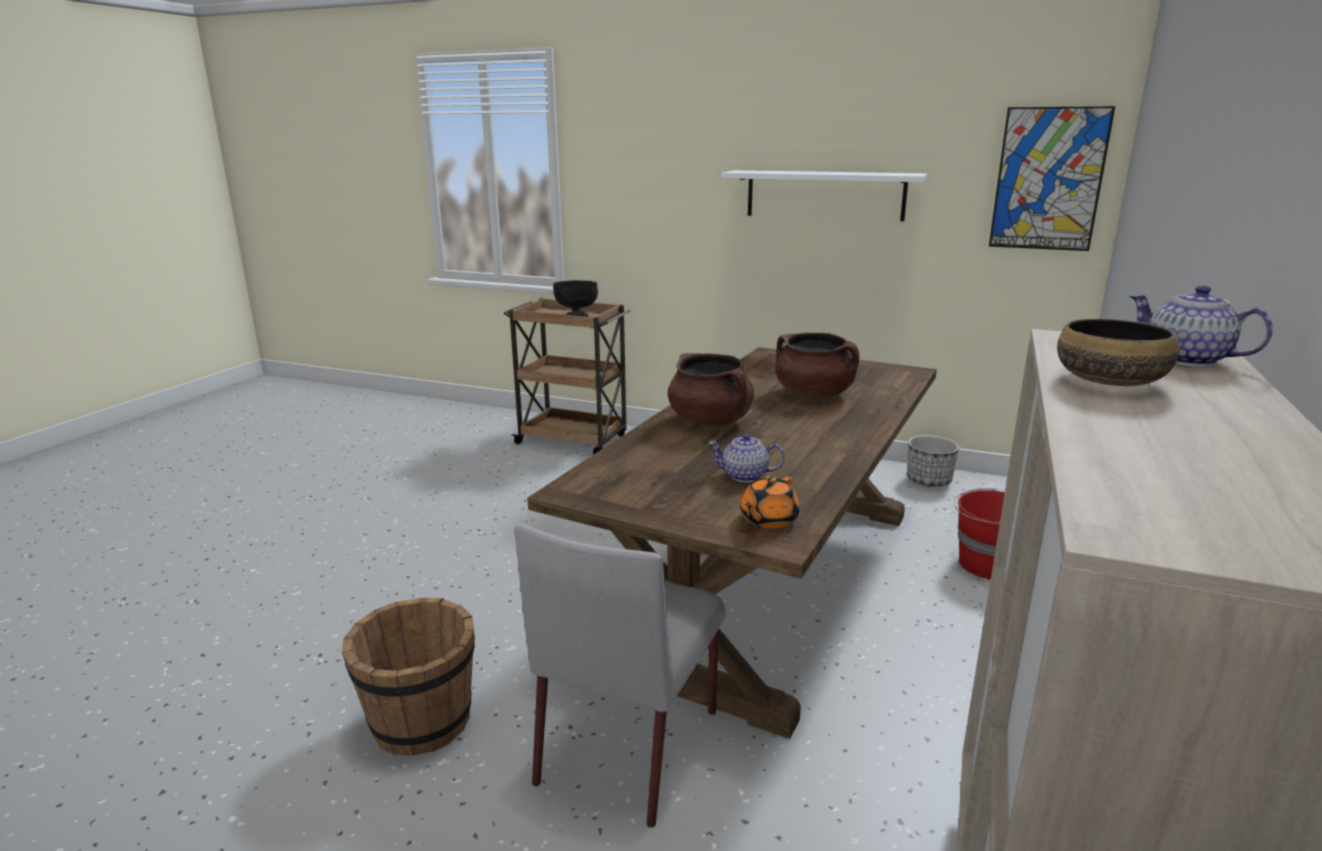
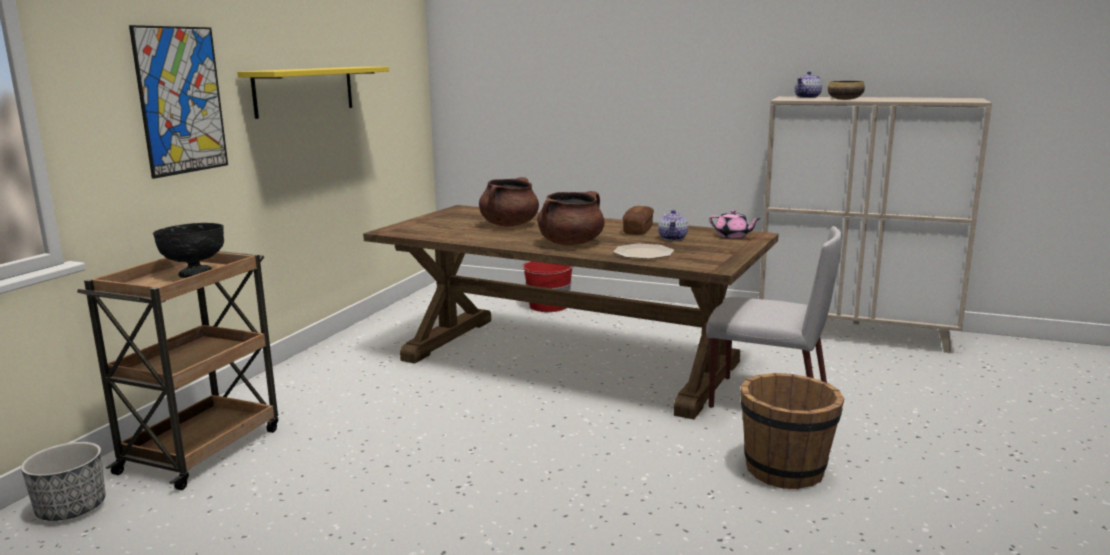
camera: 90 degrees left, 5 degrees down
white shelf [721,170,927,221] -> yellow shelf [237,67,389,119]
orange teapot [740,476,800,529] -> pink teapot [709,210,761,238]
planter [907,435,959,487] -> planter moved to [21,442,105,521]
picture [989,106,1115,251] -> picture moved to [129,25,228,179]
none -> plate [613,244,674,259]
none -> bread [623,206,654,235]

